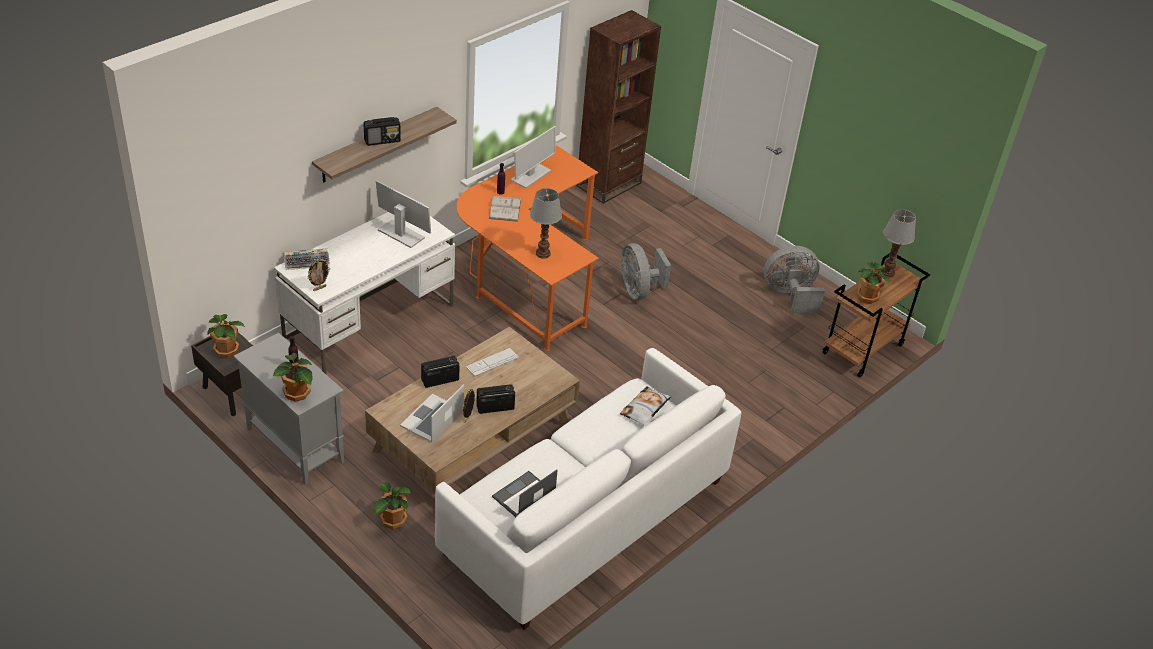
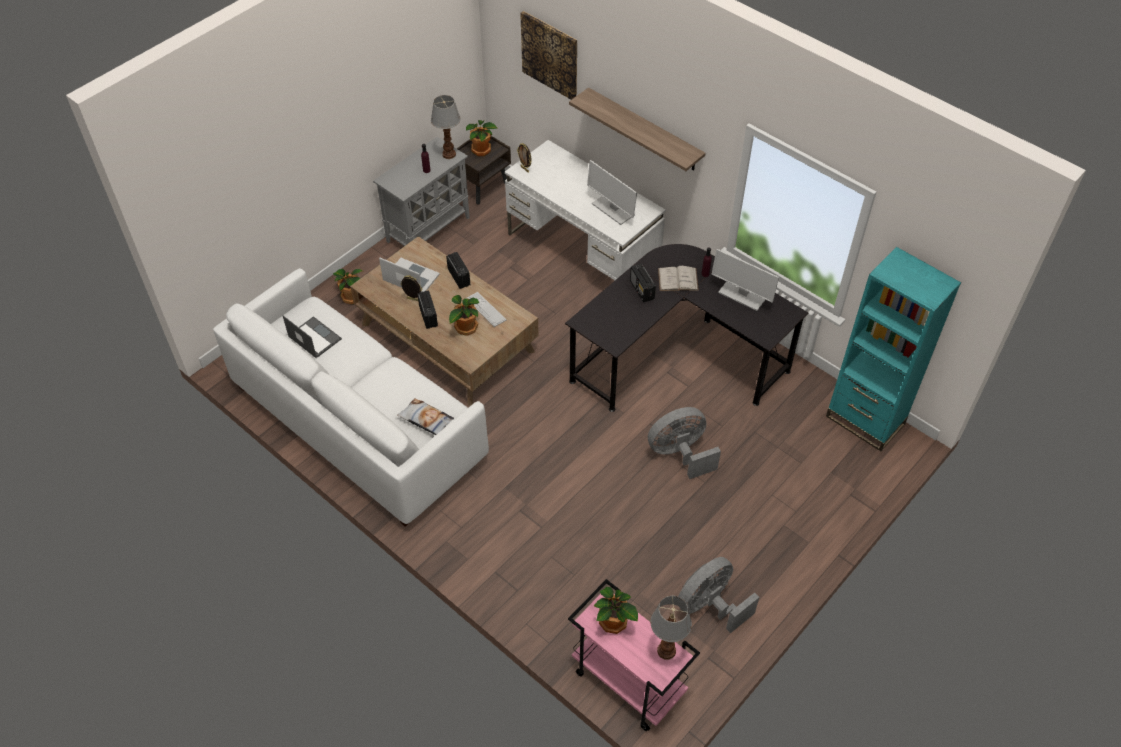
camera: 90 degrees right, 10 degrees up
potted plant [273,353,313,402] -> potted plant moved to [449,295,480,336]
keyboard [284,248,330,270] -> none
radio [363,117,401,146] -> radio moved to [630,264,656,302]
monitor [376,180,431,248] -> monitor turned 105 degrees clockwise [587,160,637,225]
orange desk [457,145,599,351] -> black desk [565,244,808,412]
table lamp [530,188,562,259] -> table lamp moved to [431,95,460,159]
brown bookcase [576,10,661,204] -> turquoise bookcase [826,247,961,451]
grey fan [764,246,825,313] -> grey fan turned 120 degrees counterclockwise [678,557,759,633]
brown cart [822,252,930,378] -> pink cart [568,579,700,731]
none -> picture [520,11,577,100]

